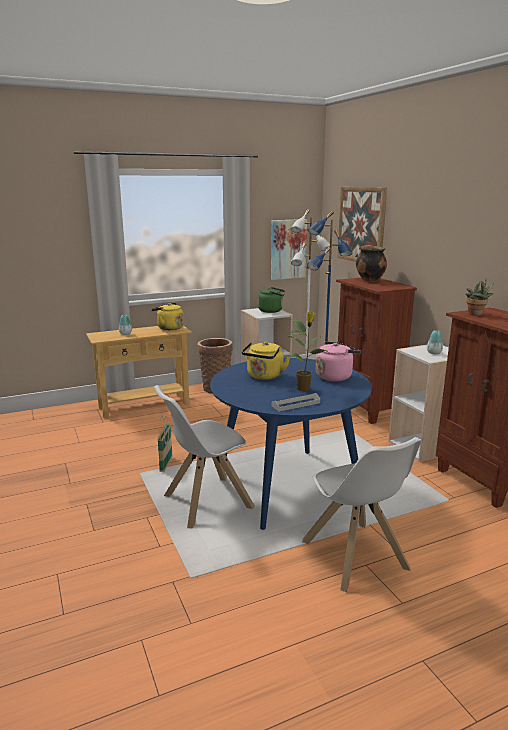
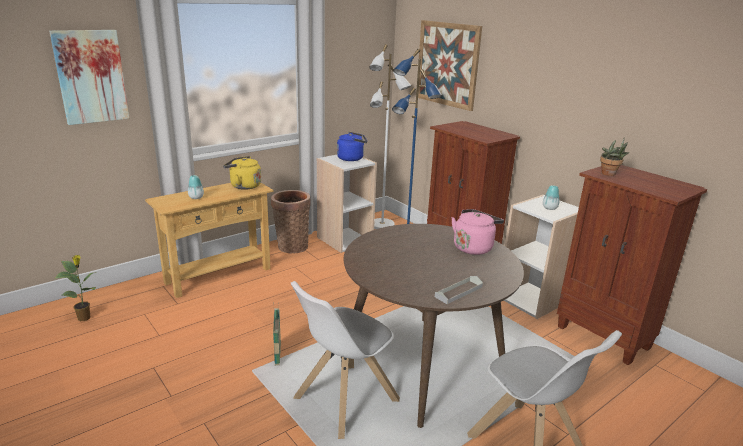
camera: 15 degrees left, 5 degrees up
blue dining table [210,358,372,530] -> brown dining table [344,224,524,428]
yellow kettle [241,342,290,380] -> none
green kettle [258,287,285,313] -> blue kettle [337,132,367,161]
picture [271,219,307,280] -> picture moved to [49,30,130,125]
potted plant [290,312,329,391] -> potted plant moved to [54,255,96,321]
cooking pot [356,245,387,282] -> none

